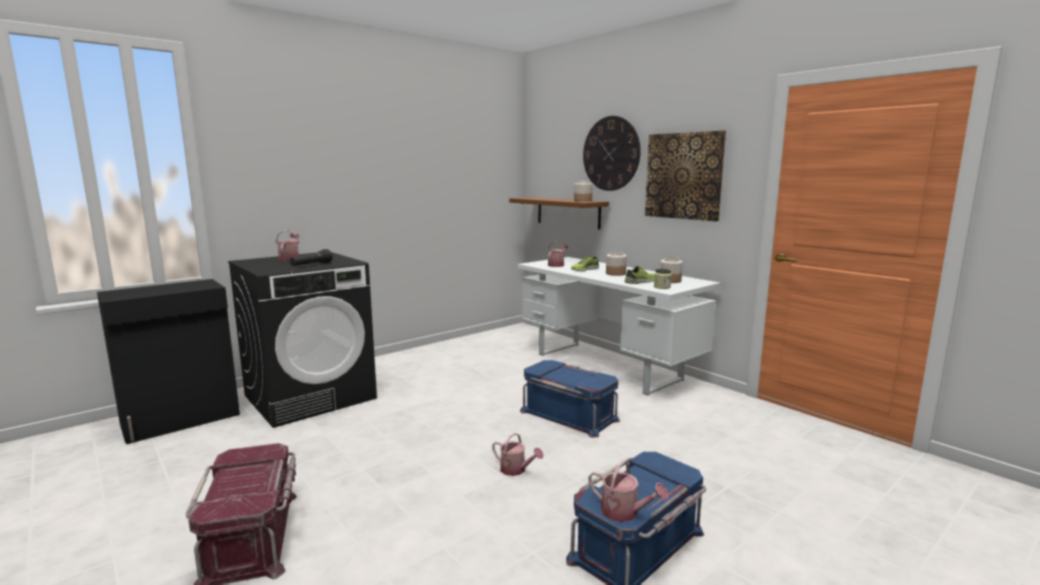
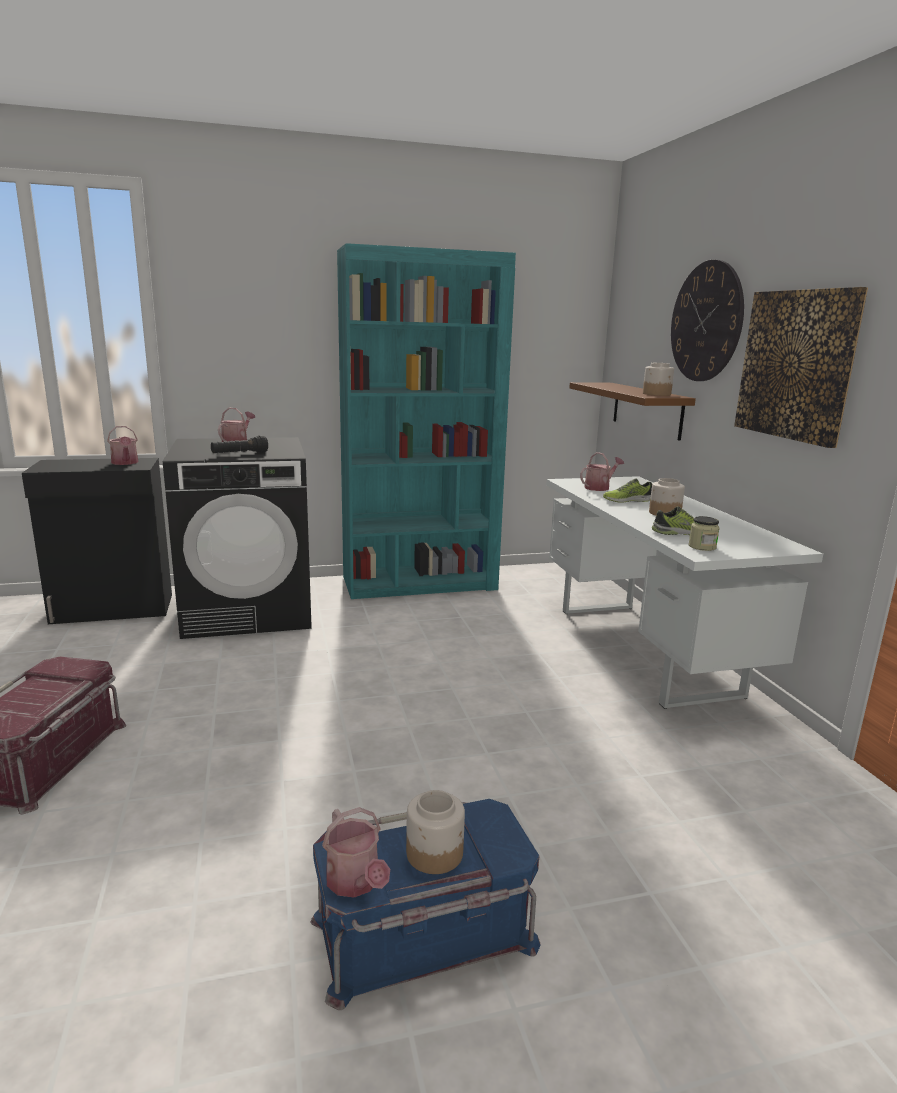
camera: 25 degrees right, 5 degrees up
watering can [492,433,544,476] -> watering can moved to [107,426,139,465]
blue storage box [520,360,620,438] -> none
jar [660,257,683,283] -> jar moved to [406,790,465,874]
none -> turquoise bookcase [337,243,516,599]

